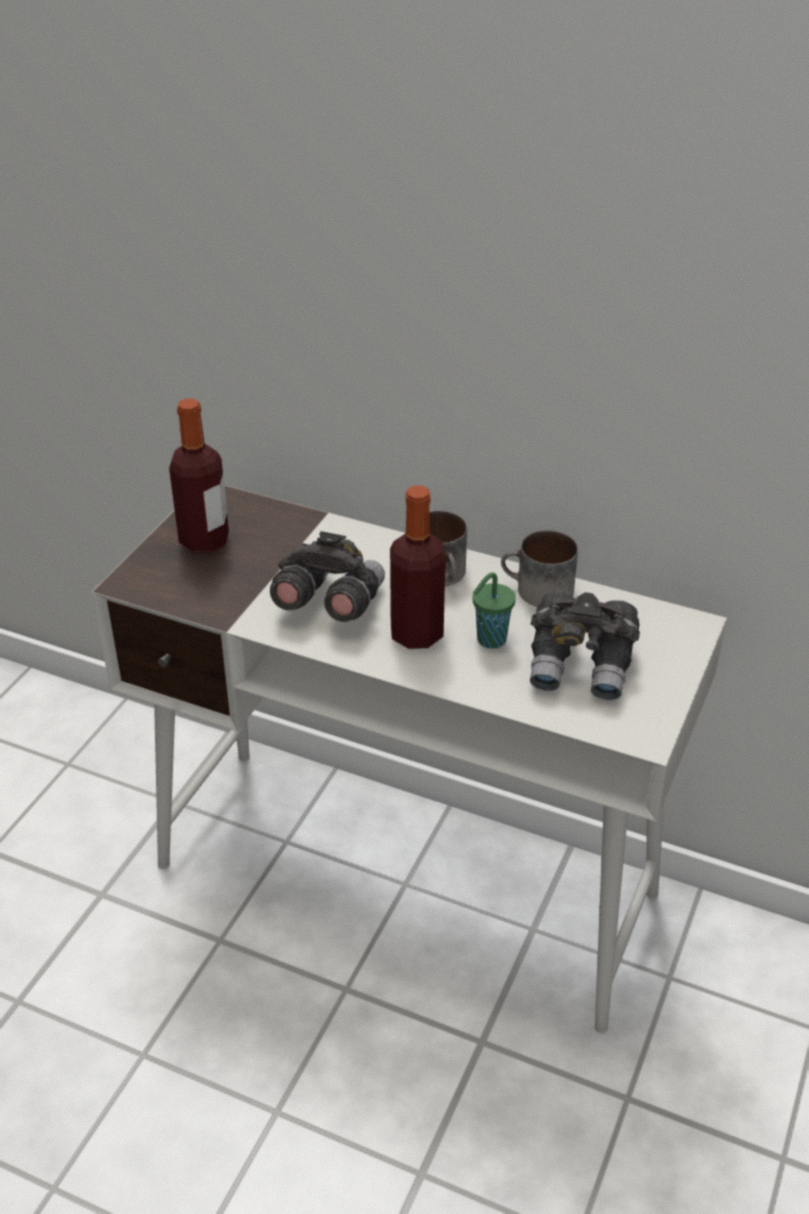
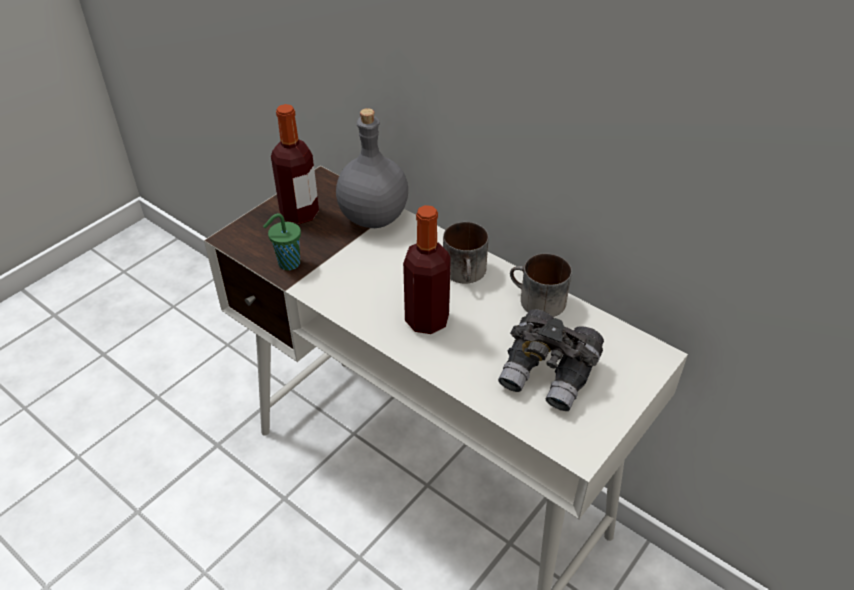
camera: 15 degrees right, 5 degrees up
grey binoculars [270,531,385,622] -> none
green cup [473,572,516,649] -> green cup moved to [263,213,301,270]
none -> grey bottle [336,108,408,228]

